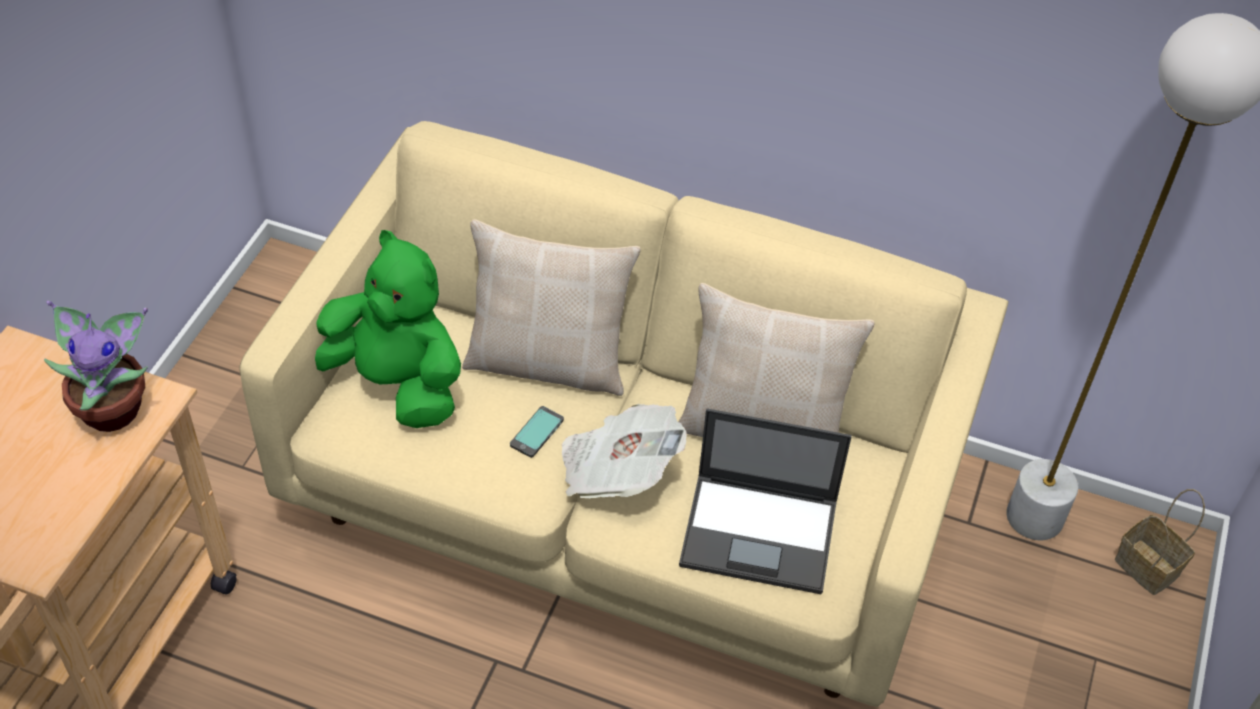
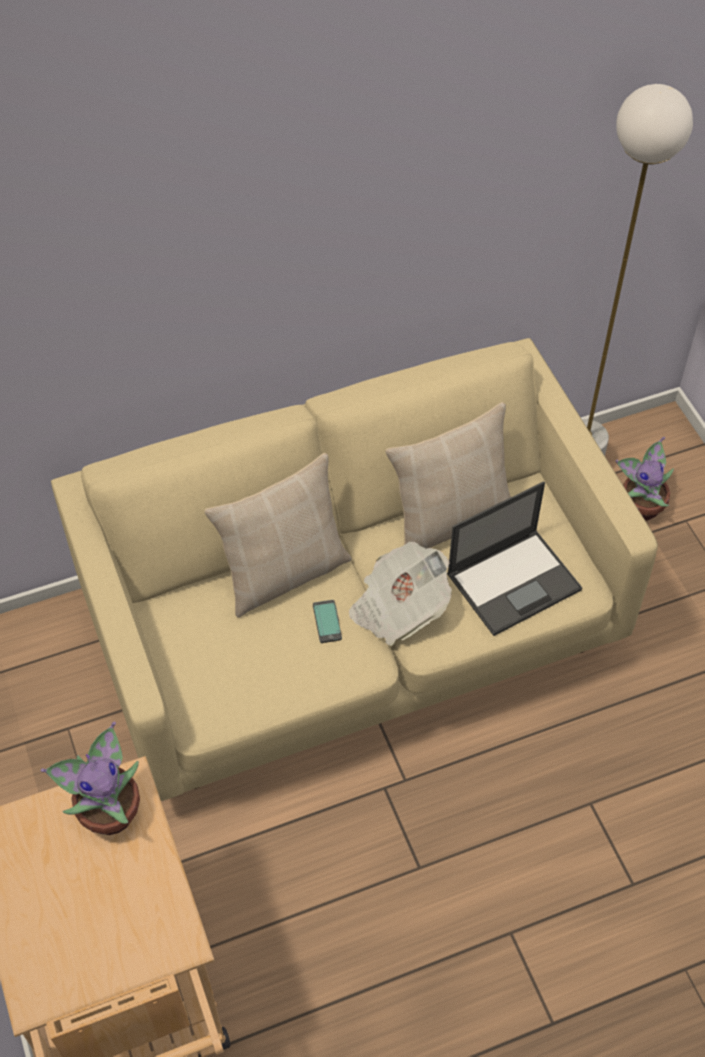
camera: 40 degrees left, 5 degrees up
green plush toy [315,230,461,428] -> none
basket [1115,489,1205,595] -> none
none -> potted plant [615,437,674,521]

